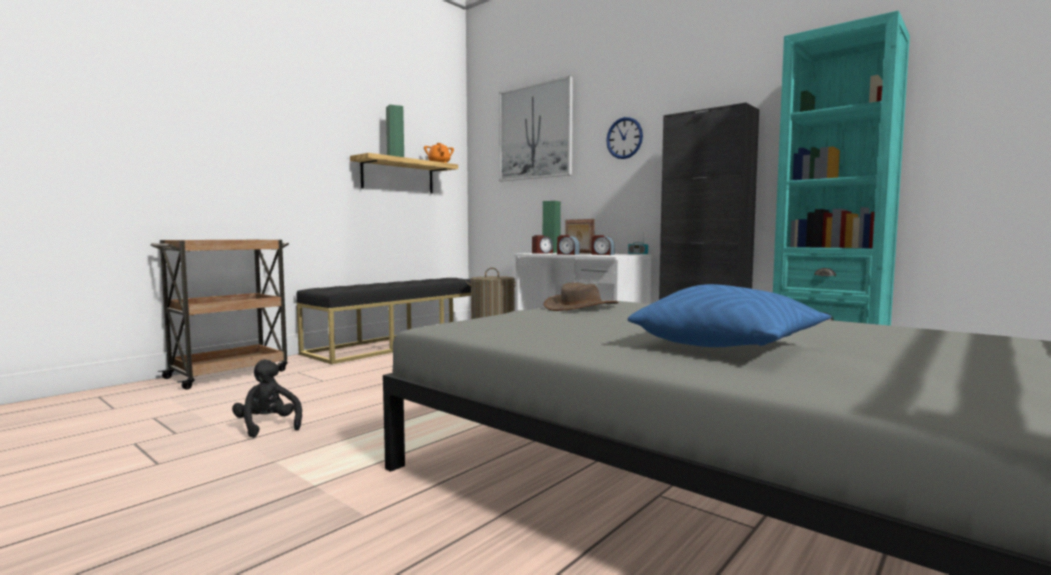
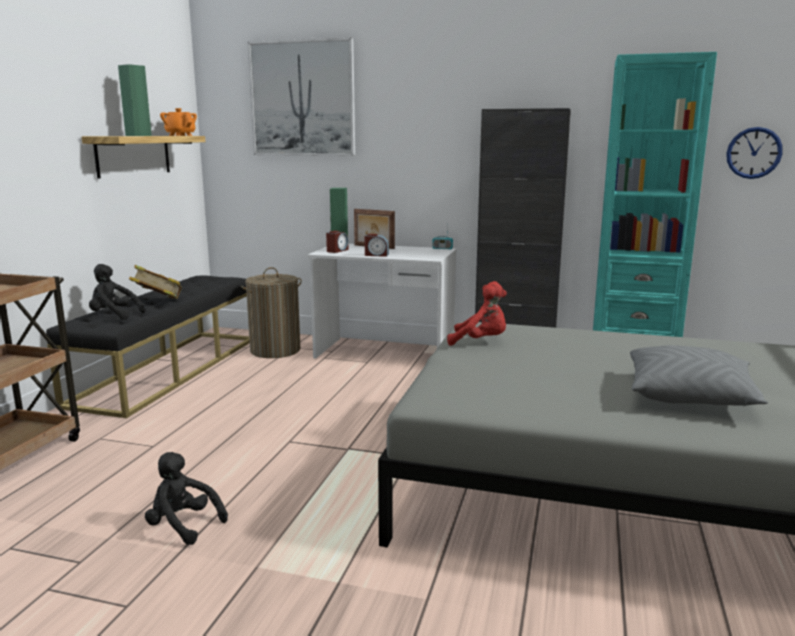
camera: 25 degrees left, 10 degrees up
brown hat [543,282,619,311] -> red plush toy [447,281,507,346]
alarm clock [591,235,615,255] -> none
wall clock [606,117,643,159] -> wall clock moved to [726,127,783,179]
blue pillow [628,284,831,347] -> grey pillow [630,345,768,406]
none -> black plush toy [89,264,146,320]
none -> book [129,265,182,299]

